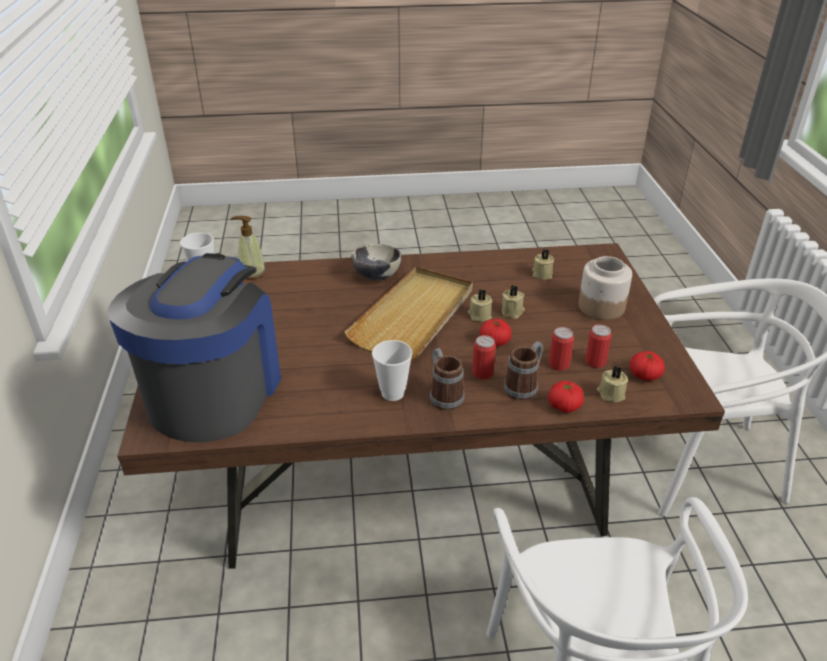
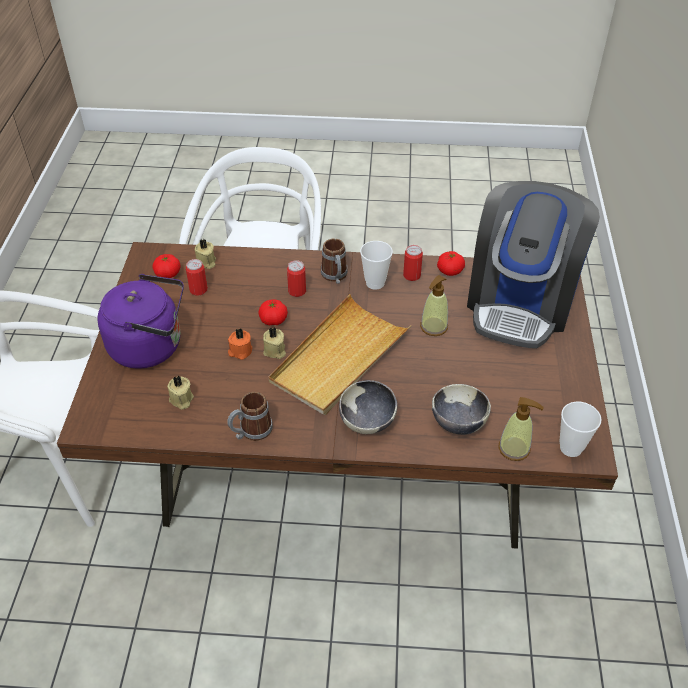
camera: 170 degrees left, 10 degrees up
beige candle [502,285,525,319] -> orange candle [228,328,252,360]
mug [504,342,543,401] -> mug moved to [227,392,273,441]
can [548,327,574,371] -> can moved to [403,245,423,281]
tomato [548,381,584,413] -> tomato moved to [437,251,465,276]
jar [578,256,632,320] -> purple kettle [97,274,184,368]
none -> soap dispenser [420,275,448,336]
none -> bowl [432,384,491,435]

